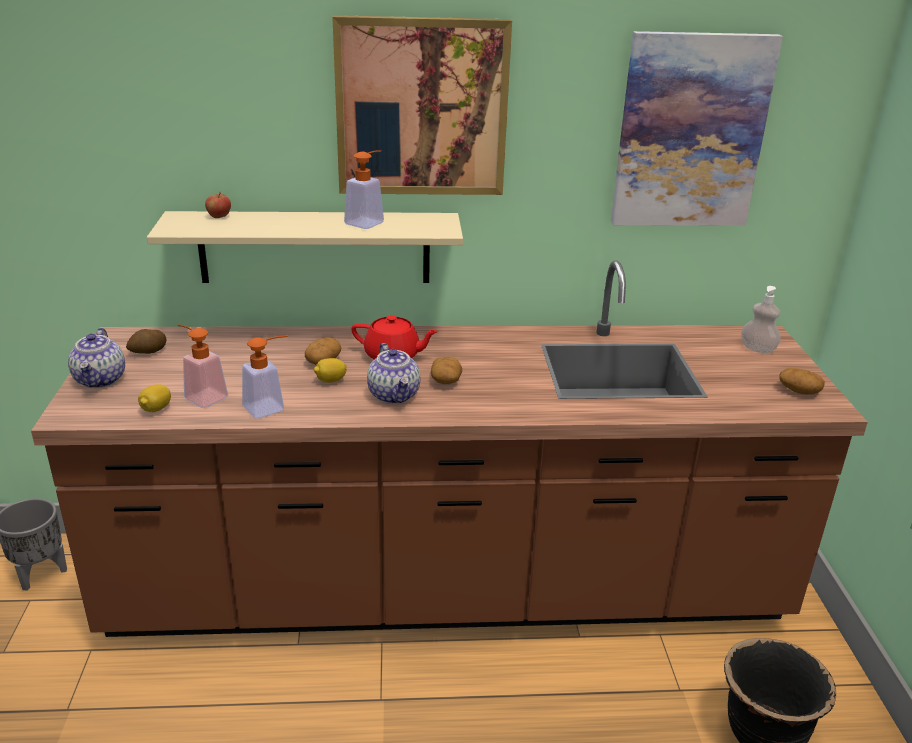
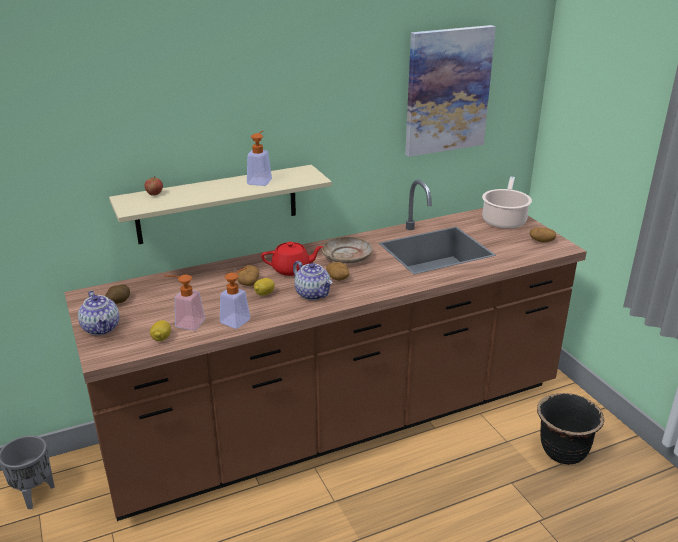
camera: 20 degrees left, 0 degrees up
picture [332,15,512,195] -> none
soap dispenser [741,286,781,353] -> cooking pot [482,176,532,229]
none -> beige plate [322,237,372,264]

